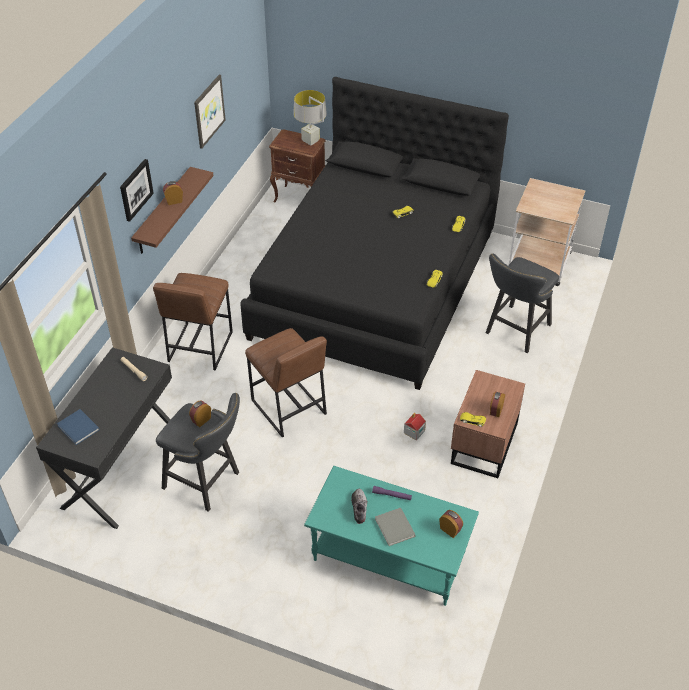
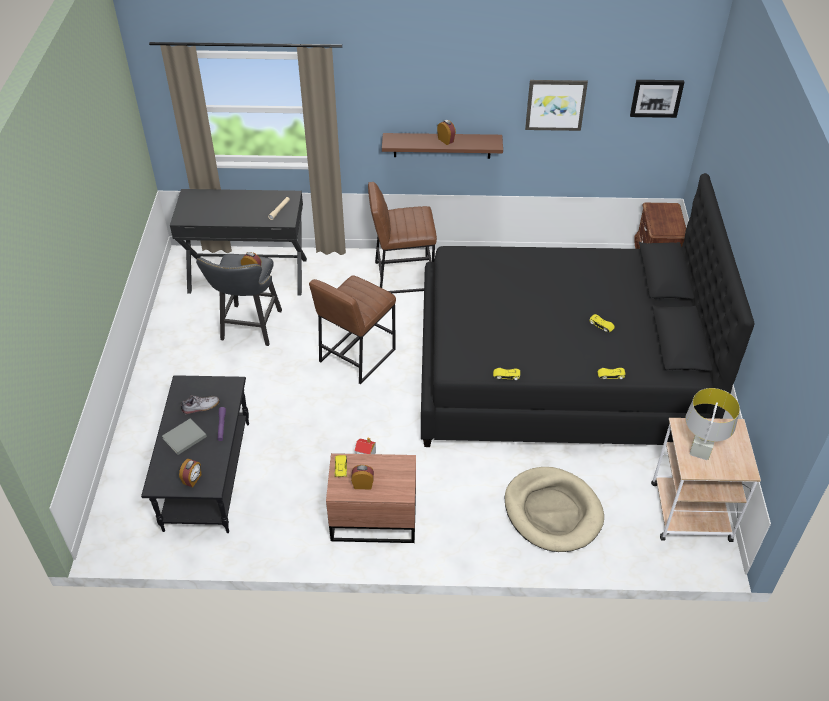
camera: 70 degrees right, 0 degrees up
blue book [57,409,100,445] -> none
picture [120,159,154,222] -> picture moved to [630,80,684,118]
grey table lamp [293,90,327,145] -> grey table lamp moved to [685,388,740,460]
turquoise coffee table [304,466,479,606] -> black coffee table [141,375,249,533]
grey stool [486,254,559,353] -> beige dog bed [505,467,604,552]

